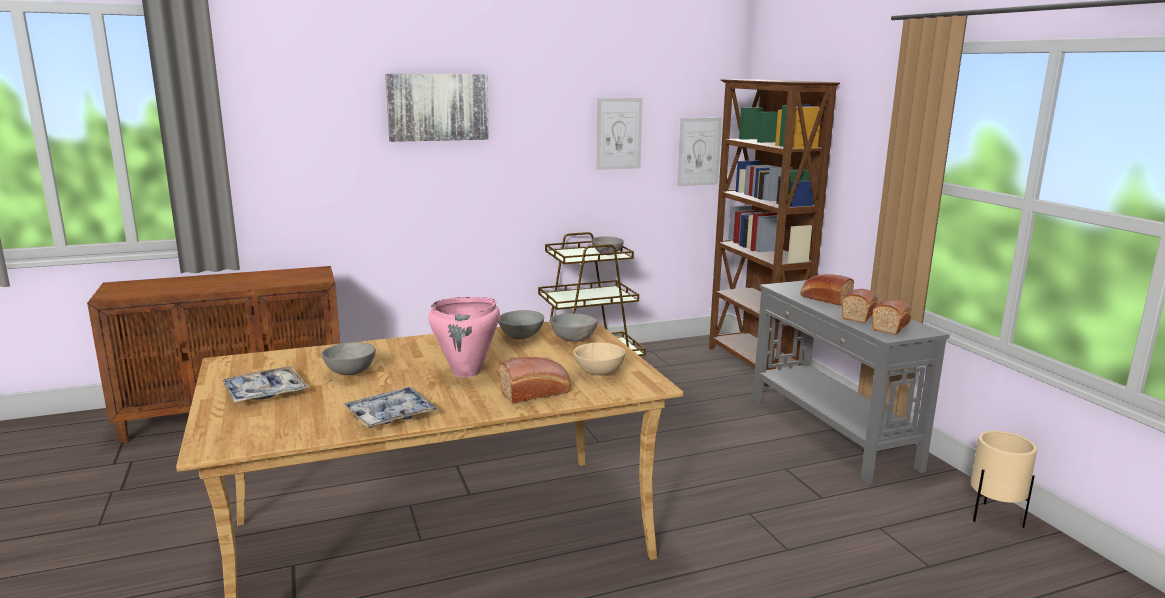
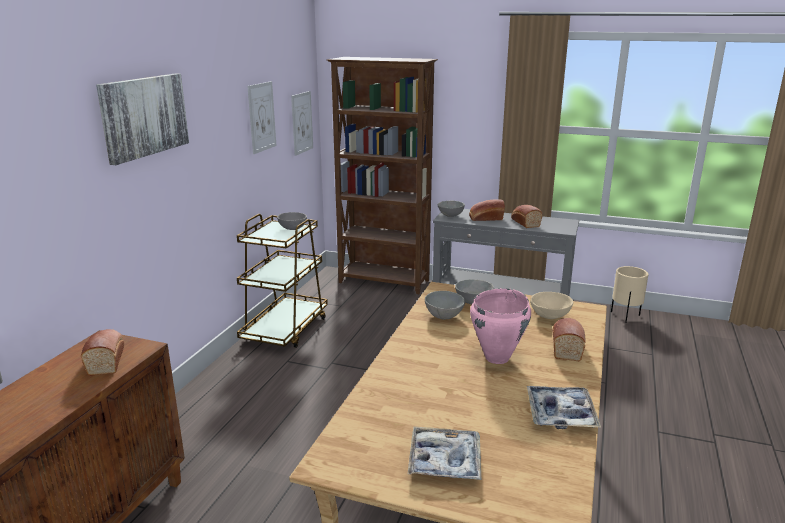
camera: 50 degrees left, 5 degrees up
grey bowl [321,342,376,375] -> grey bowl moved to [438,201,465,217]
bread [872,299,911,335] -> bread moved to [81,329,124,376]

